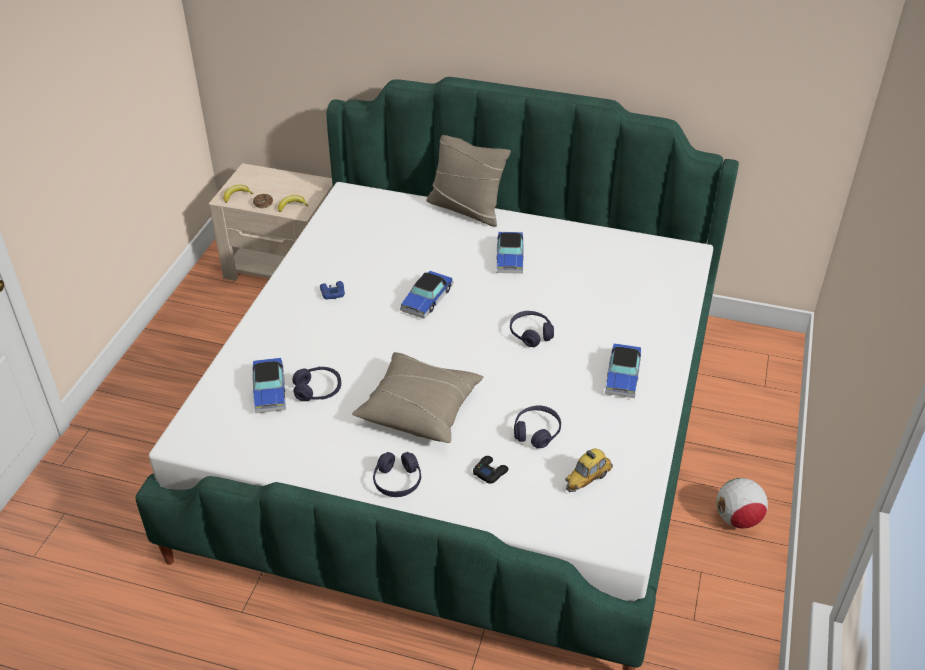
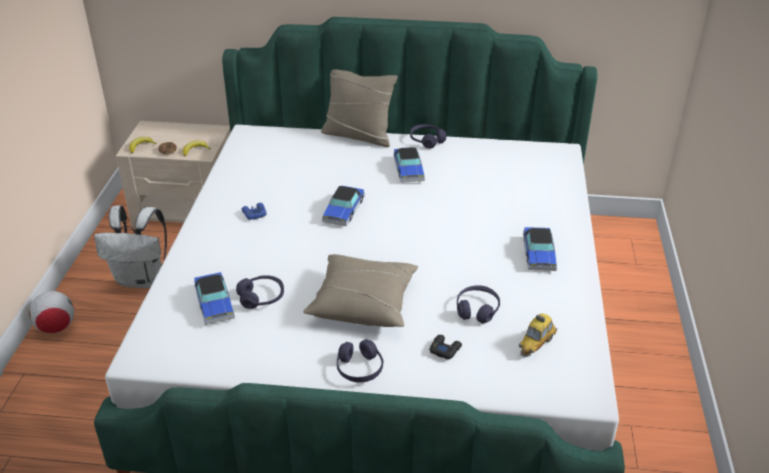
camera: 10 degrees left, 5 degrees down
purple headphones [510,311,554,347] -> purple headphones moved to [410,124,446,149]
football [716,478,768,529] -> football moved to [29,291,74,334]
none -> white backpack [94,205,167,288]

